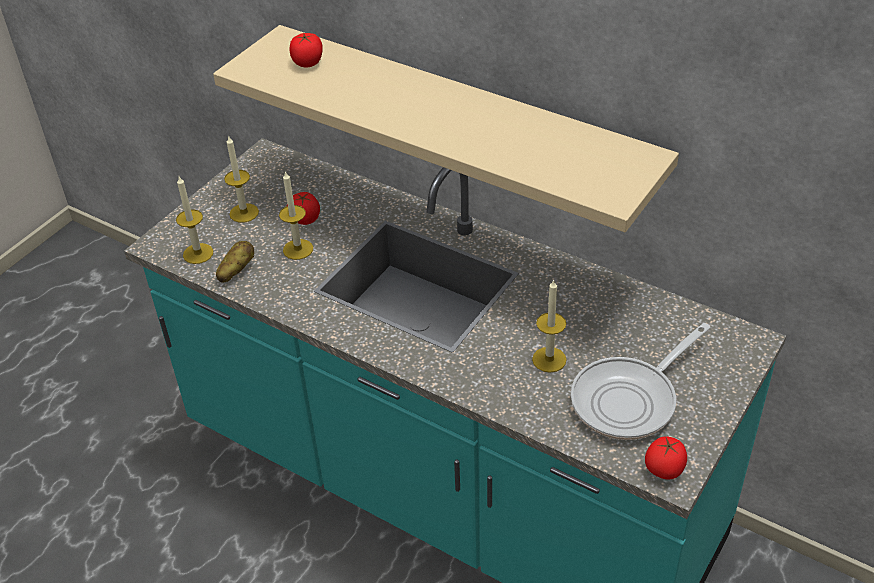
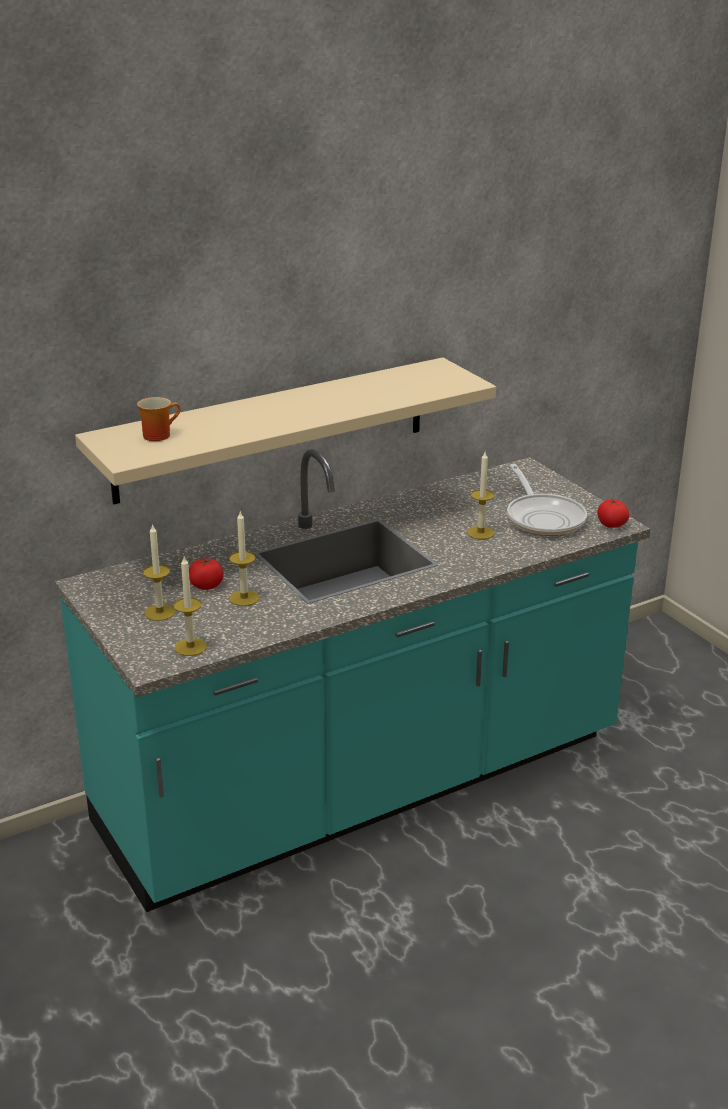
camera: 65 degrees left, 15 degrees down
potato [216,241,254,283] -> none
tomato [290,33,323,67] -> mug [137,397,180,441]

